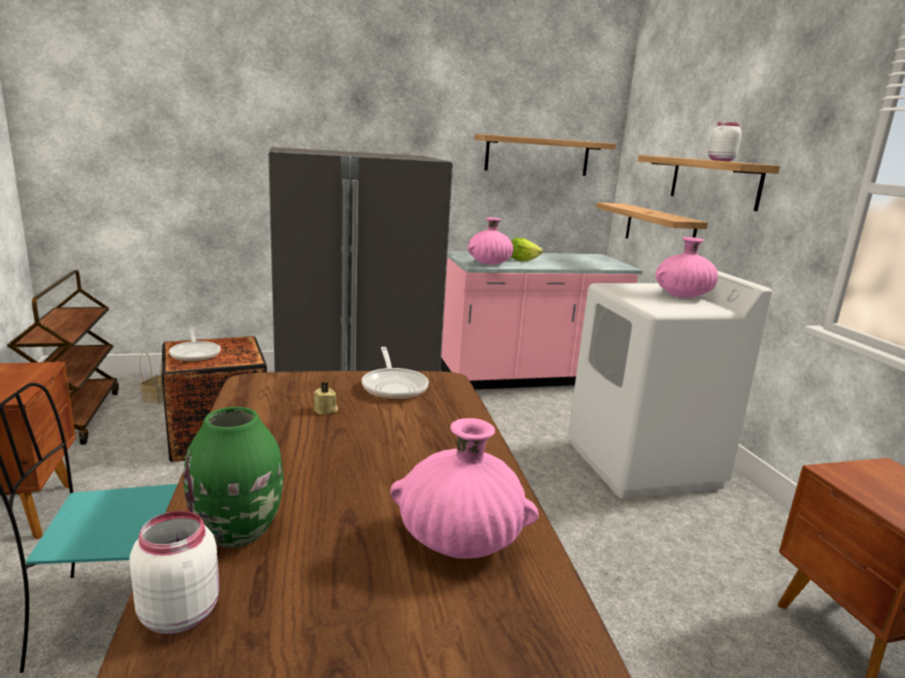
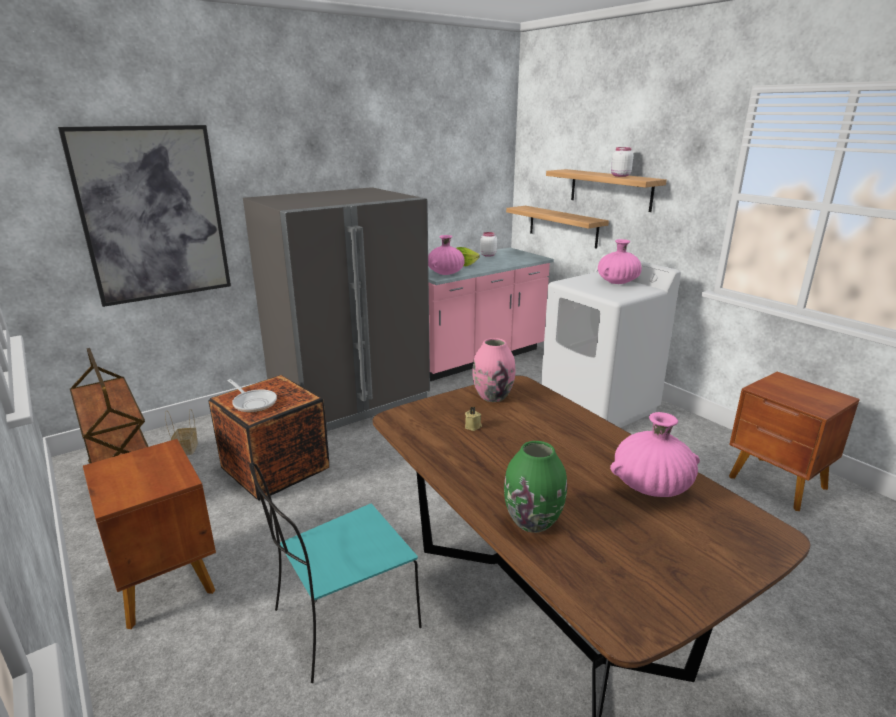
camera: 20 degrees left, 5 degrees up
white jar [130,511,219,634] -> white jar moved to [480,232,497,257]
frying pan [362,347,429,400] -> pink vase [472,338,515,402]
shelf [475,134,616,176] -> none
none -> picture [58,125,231,307]

